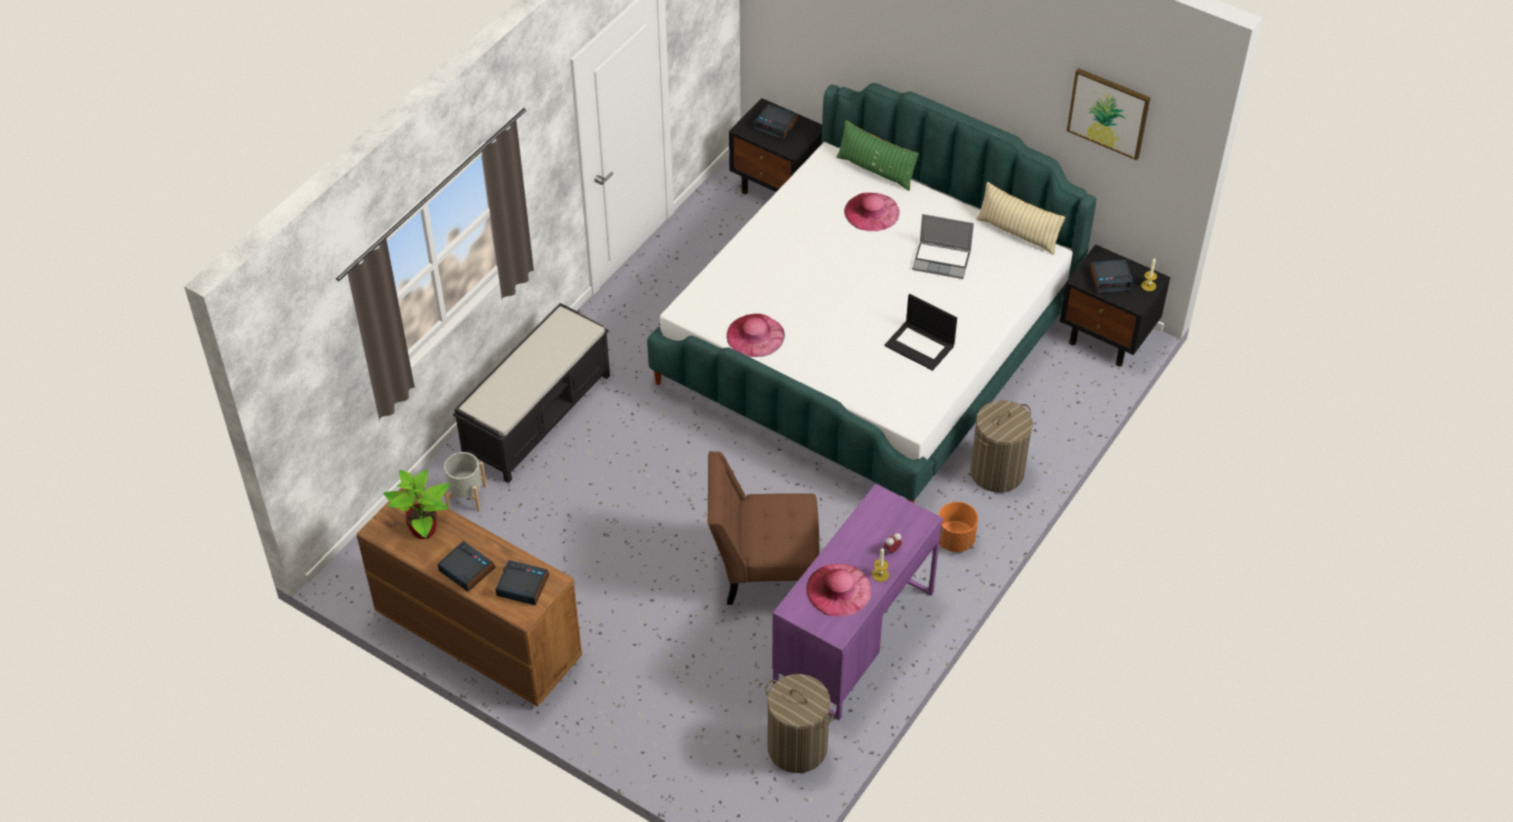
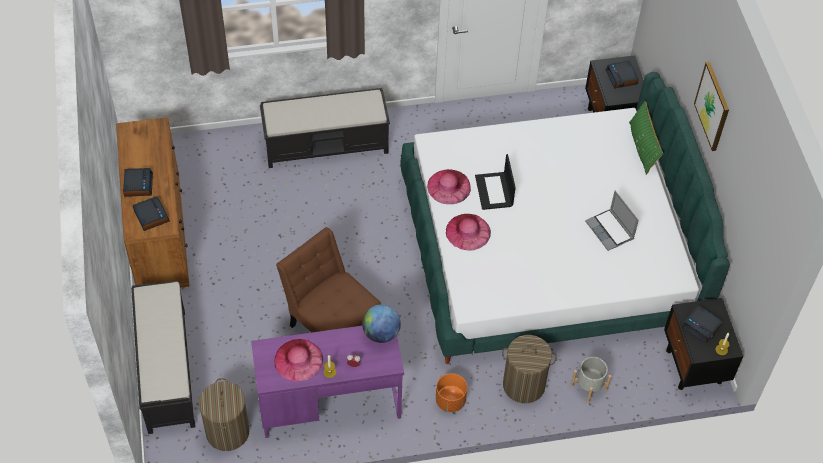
camera: 45 degrees right, 5 degrees up
potted plant [384,469,450,540] -> none
grey planter [443,452,487,511] -> grey planter moved to [571,357,611,404]
pink hat [844,193,899,231] -> pink hat moved to [446,214,491,251]
laptop [885,294,957,371] -> laptop moved to [475,154,516,210]
beige pillow [976,182,1065,255] -> none
picture [1067,68,1150,160] -> picture moved to [694,62,729,151]
none -> black bench [131,281,196,434]
none -> globe [362,304,401,343]

